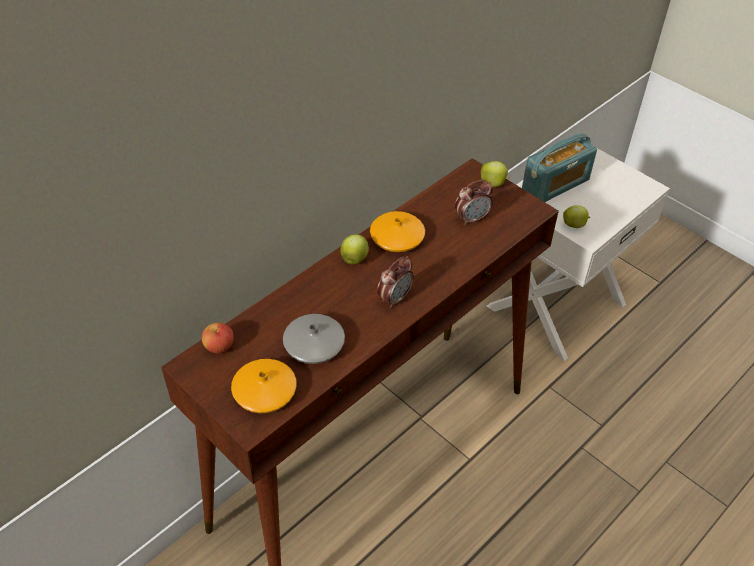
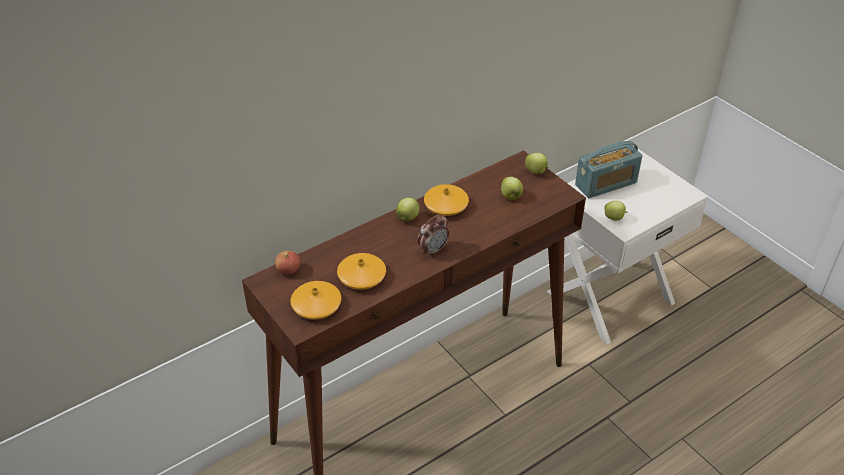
camera: 10 degrees right, 5 degrees down
grey vase [283,314,345,364] -> orange vase [337,253,386,290]
alarm clock [455,180,493,225] -> apple [501,177,523,200]

